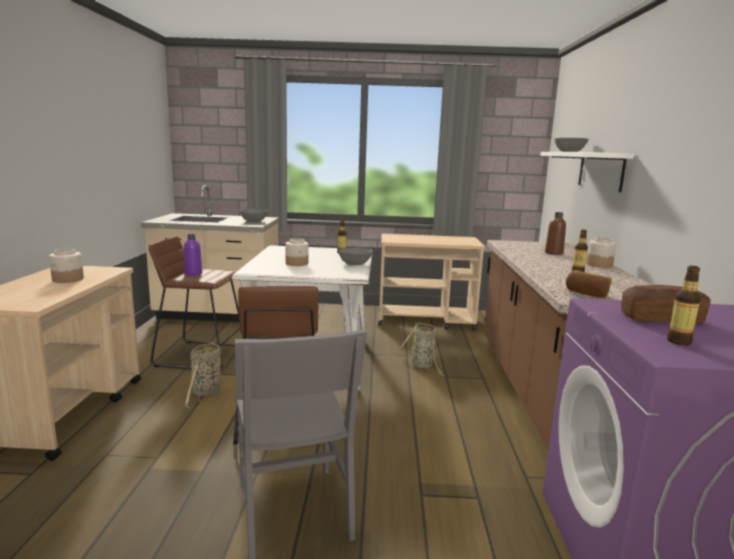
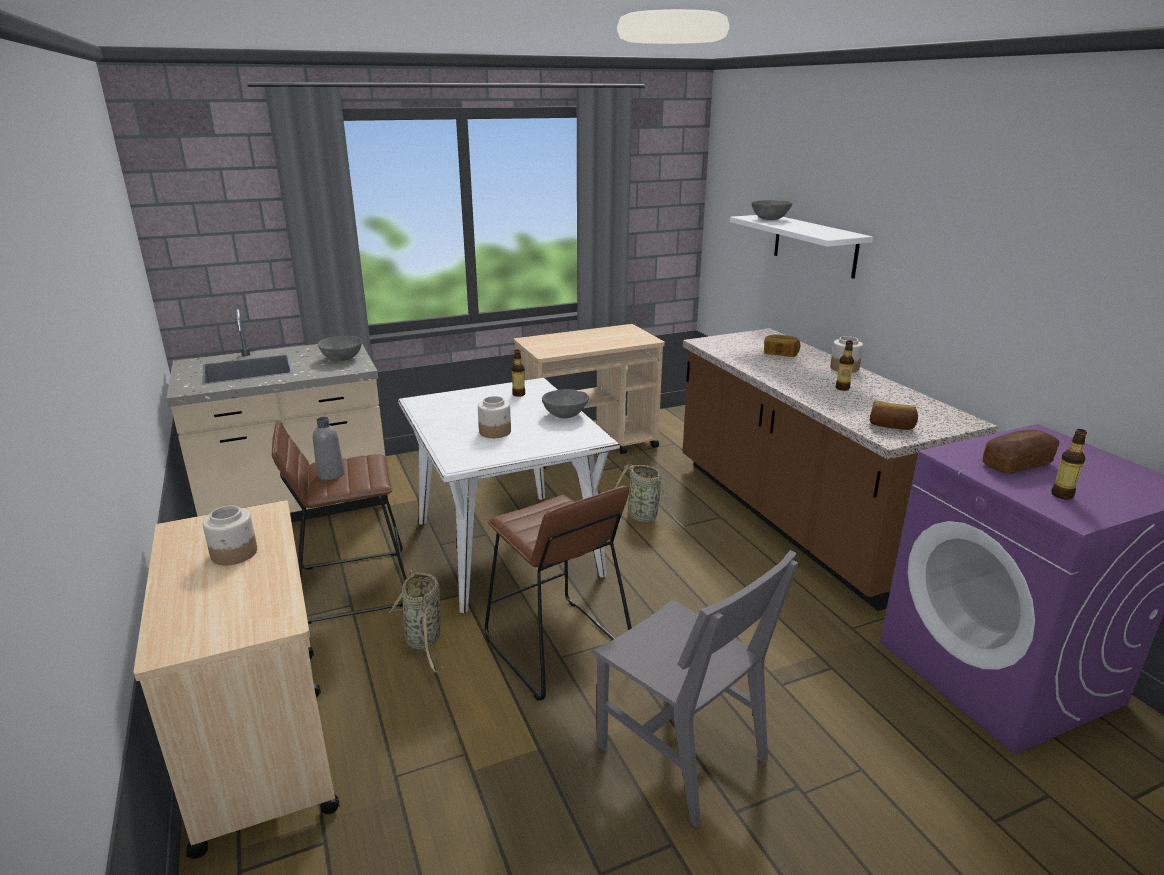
camera: 25 degrees left, 10 degrees up
purple bottle [184,234,202,276] -> grey bottle [313,417,344,480]
brown bottle [545,212,566,255] -> bread [764,334,800,357]

